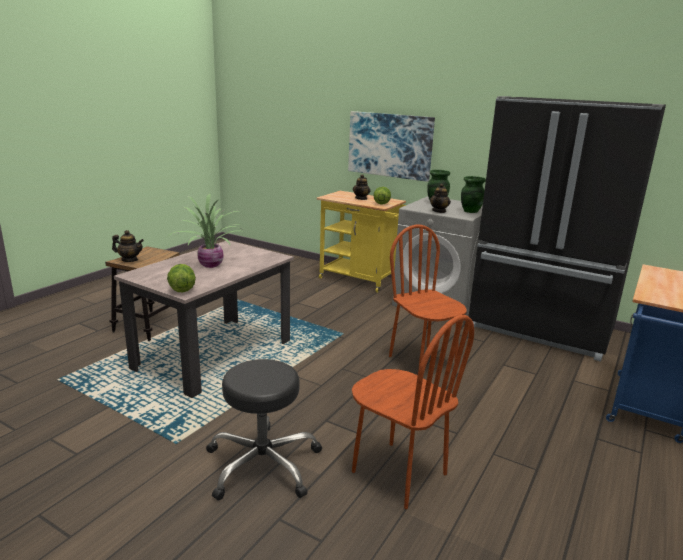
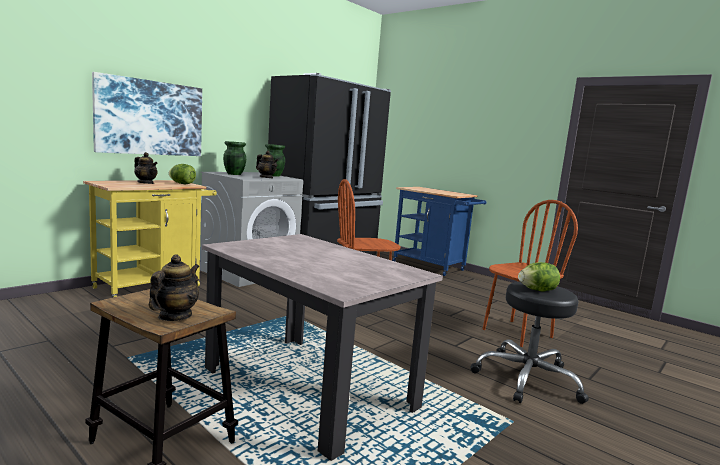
camera: 80 degrees left, 10 degrees down
potted plant [167,194,244,268] -> none
lettuce [167,264,196,293] -> lettuce moved to [518,262,560,291]

